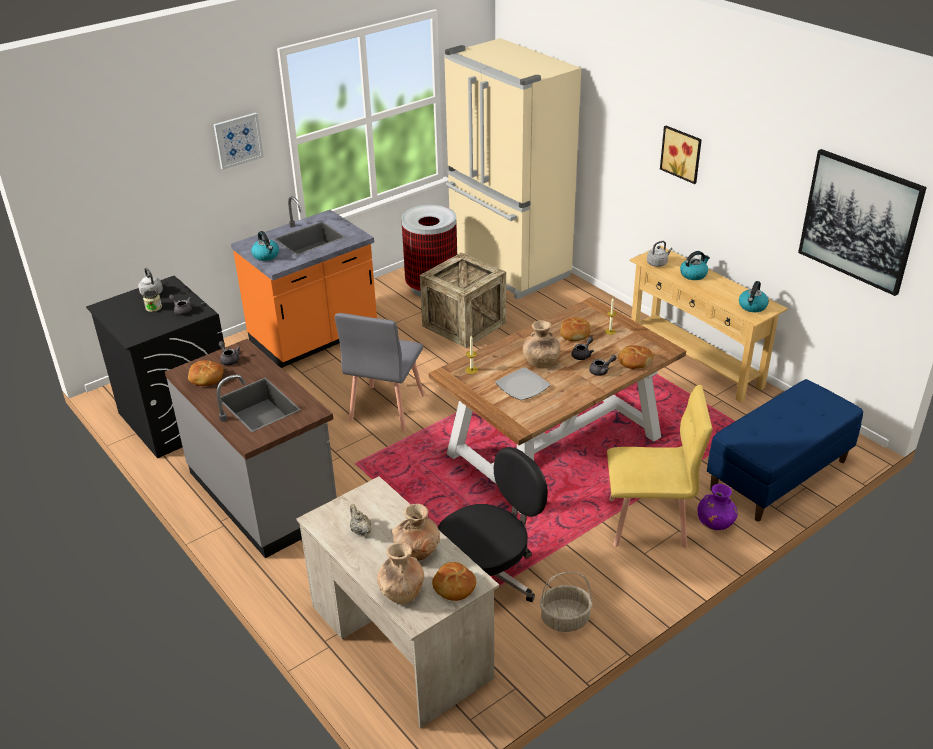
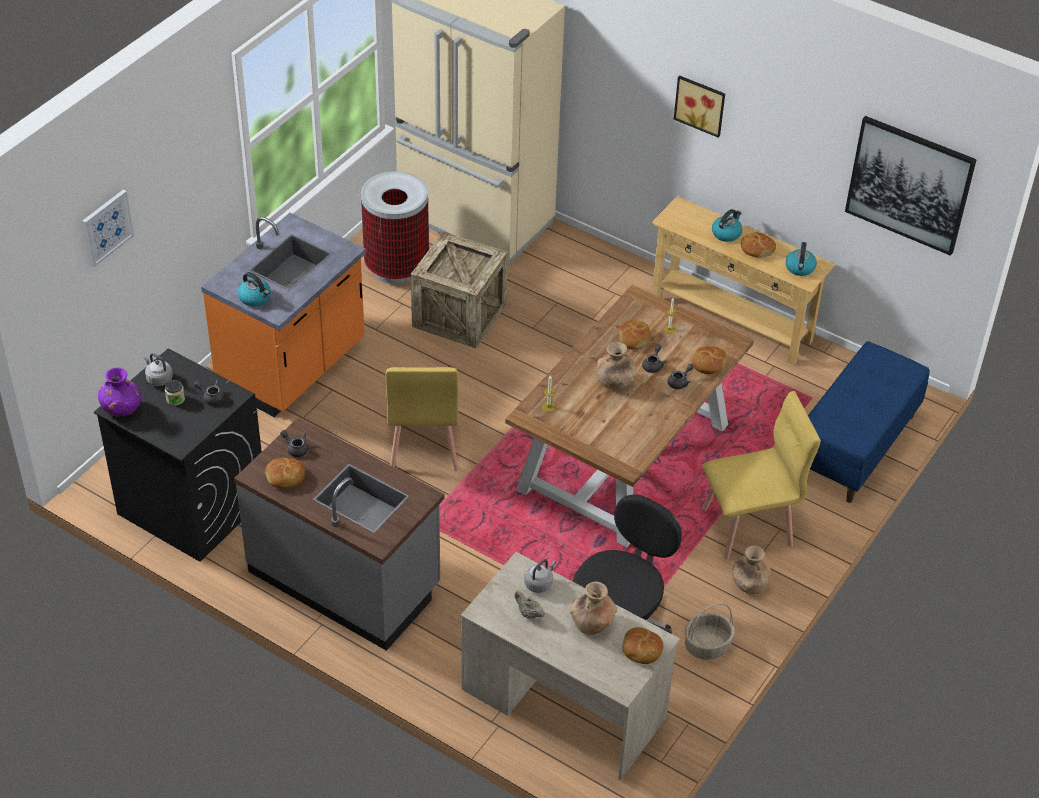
camera: 20 degrees left, 10 degrees up
picture [214,113,264,170] -> picture moved to [82,190,134,267]
grey chair [335,313,425,431] -> yellow chair [386,367,458,471]
brown vase [377,542,424,604] -> brown vase moved to [732,546,771,594]
plate [495,367,551,400] -> none
grey kettle [647,241,672,267] -> grey kettle moved to [524,559,556,593]
purple vase [697,484,738,530] -> purple vase moved to [98,367,141,417]
none -> bread [741,232,776,258]

